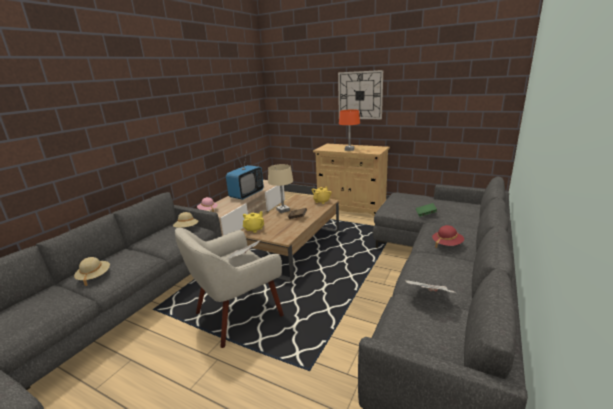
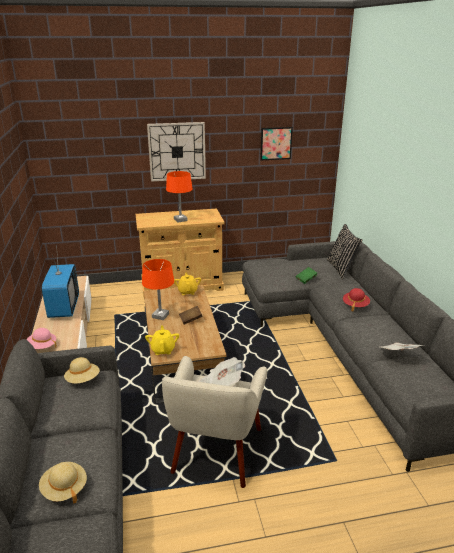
camera: 40 degrees left, 5 degrees up
beige table lamp [268,164,293,213] -> orange table lamp [142,259,174,320]
none -> picture [260,127,293,160]
none -> black pillow [327,224,363,279]

